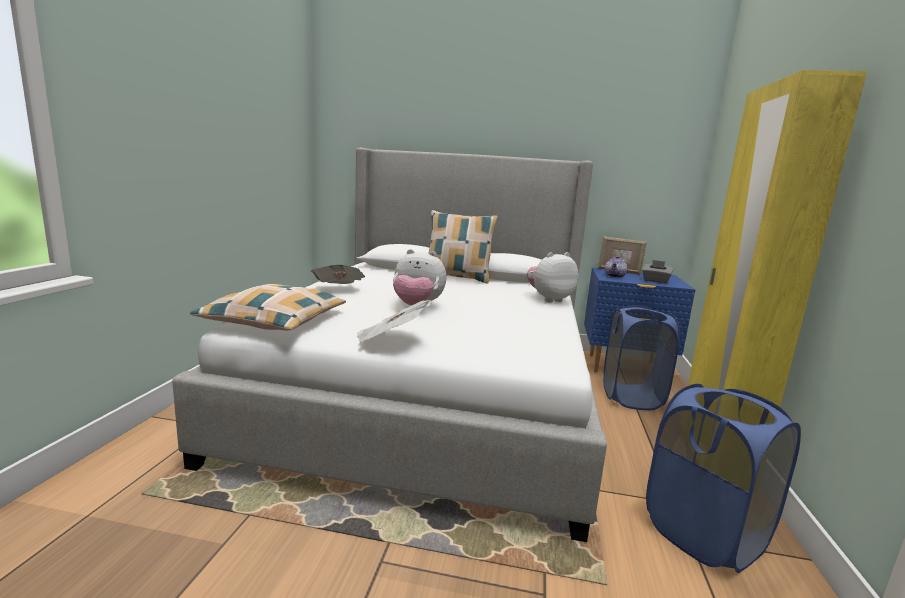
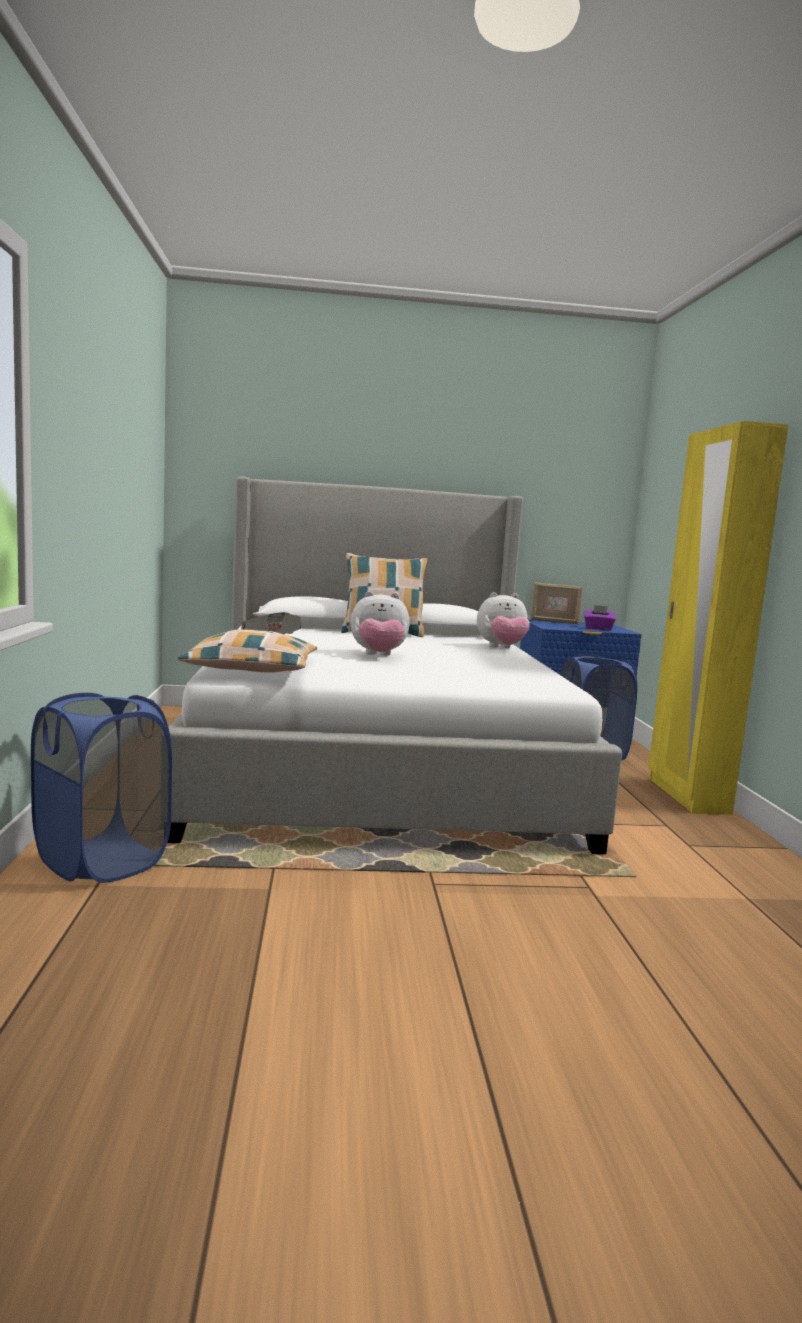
camera: 15 degrees left, 5 degrees down
newspaper [357,300,431,343] -> none
plush toy [527,252,578,303] -> plush toy turned 150 degrees counterclockwise [477,592,530,648]
teapot [605,256,627,278] -> none
grey tissue box [642,260,674,284] -> purple tissue box [584,605,616,630]
blue laundry basket [646,384,801,573] -> blue laundry basket moved to [31,693,172,883]

